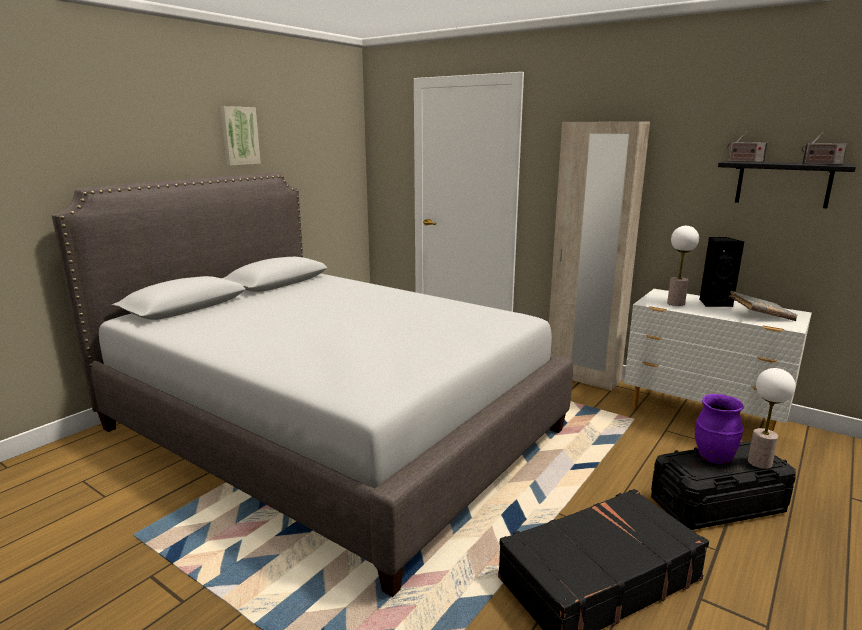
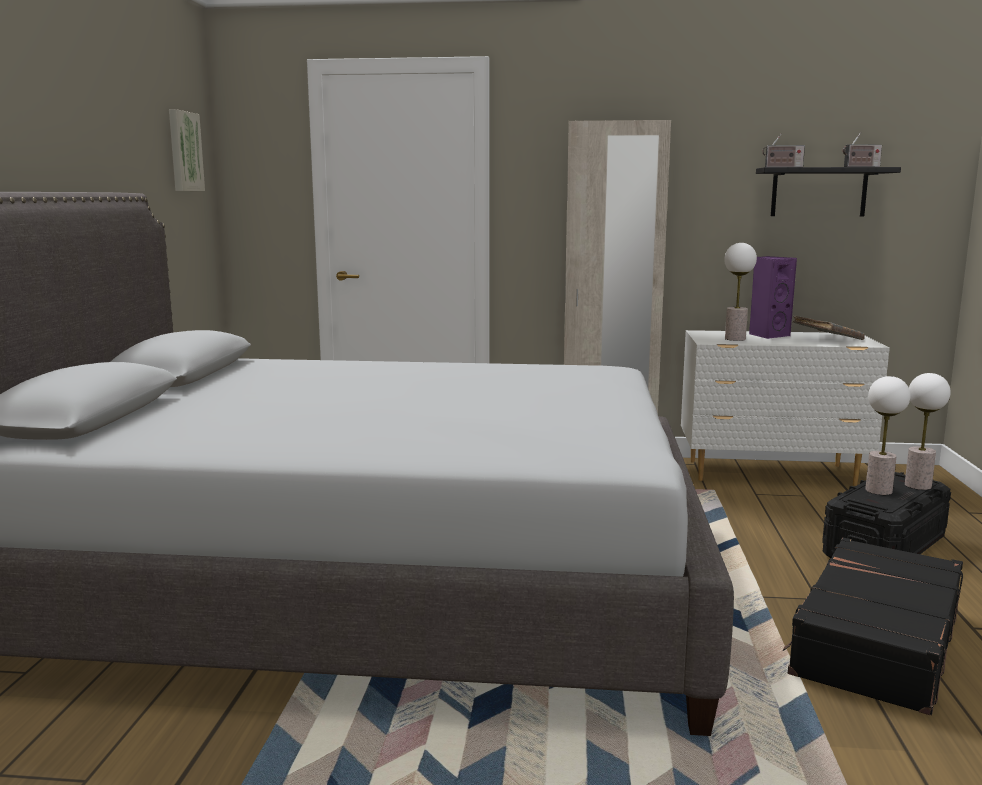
camera: 30 degrees left, 5 degrees down
picture [220,106,261,166] -> picture moved to [169,109,205,191]
purple vase [695,394,744,465] -> table lamp [865,376,910,495]
black speaker [699,237,744,307] -> purple speaker [749,256,797,339]

